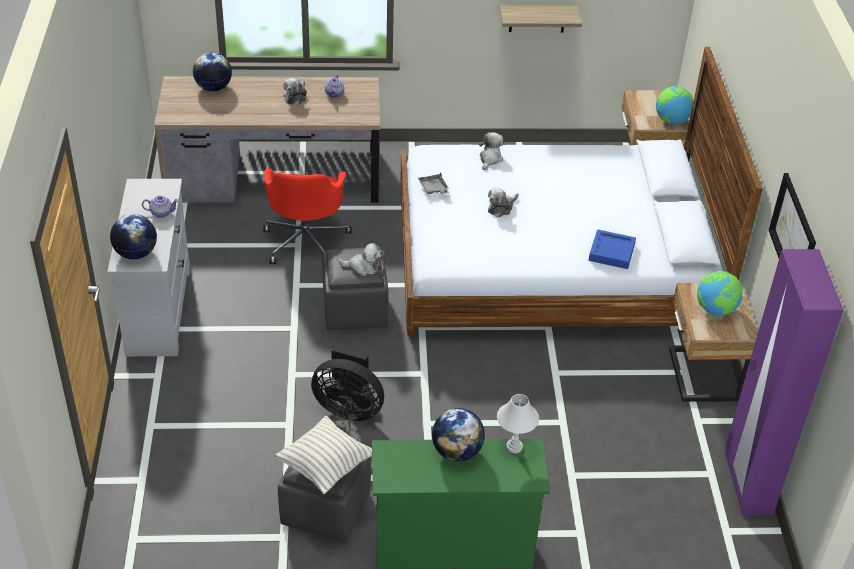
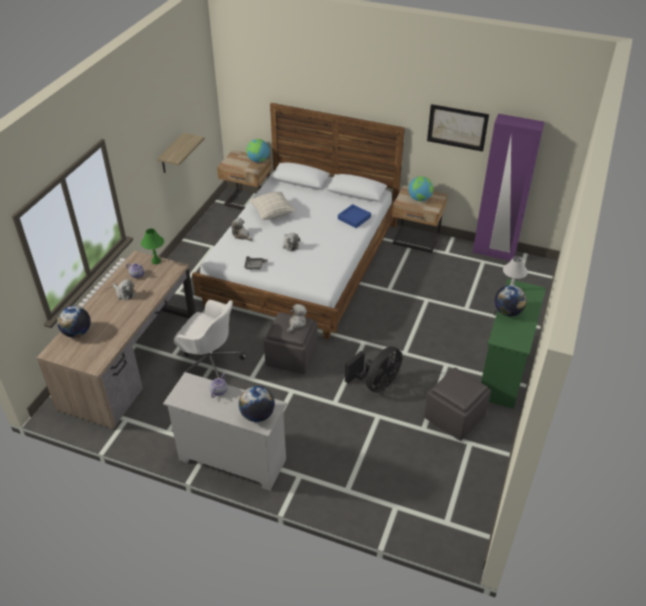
camera: 65 degrees left, 0 degrees up
red office chair [263,168,352,264] -> white office chair [174,300,246,378]
pillow [275,416,372,494] -> pillow moved to [249,191,296,220]
none -> green table lamp [141,228,164,264]

